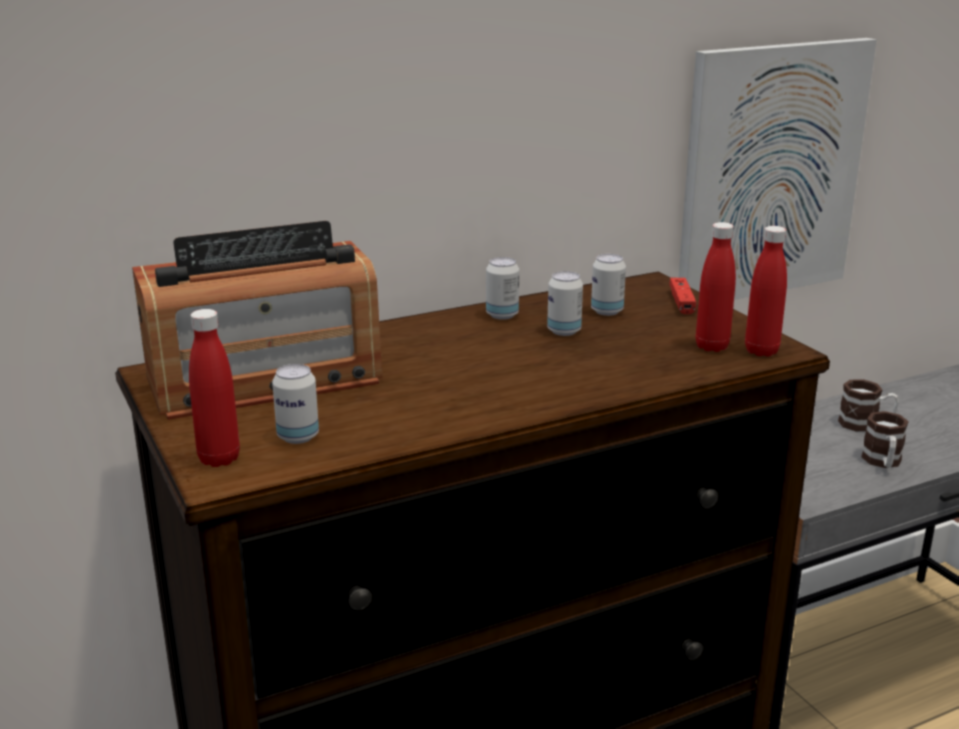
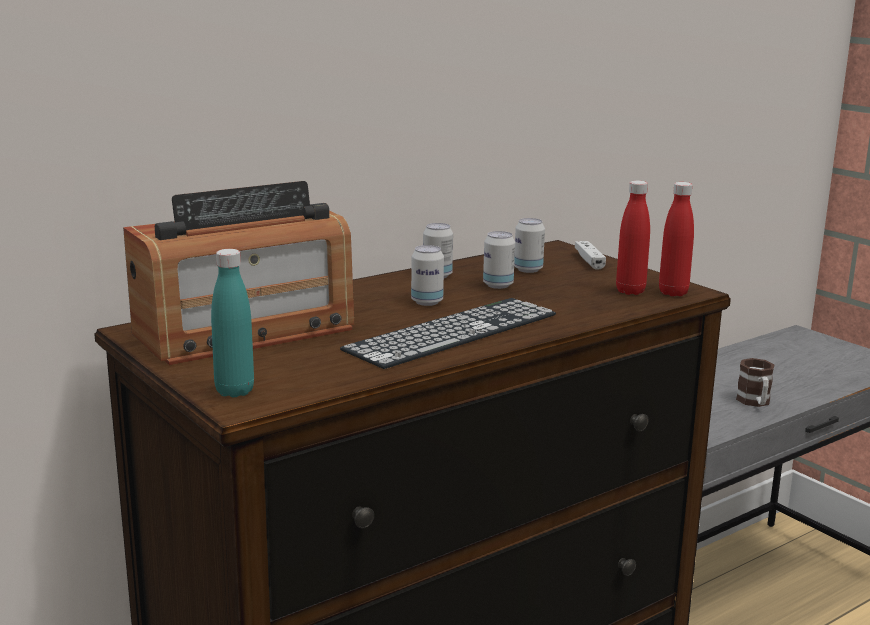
camera: 10 degrees left, 5 degrees down
red bottle [189,309,240,467] -> turquoise bottle [211,249,254,397]
can [272,364,319,444] -> can moved to [411,245,444,306]
red game controller [669,278,696,314] -> white game controller [575,241,606,269]
picture [678,38,877,300] -> none
mug [838,379,899,432] -> none
none -> keyboard [340,298,556,369]

